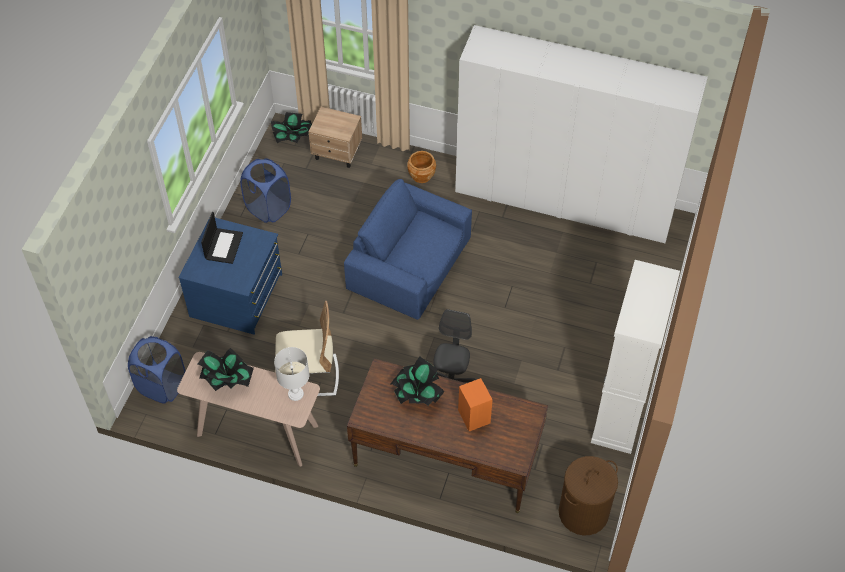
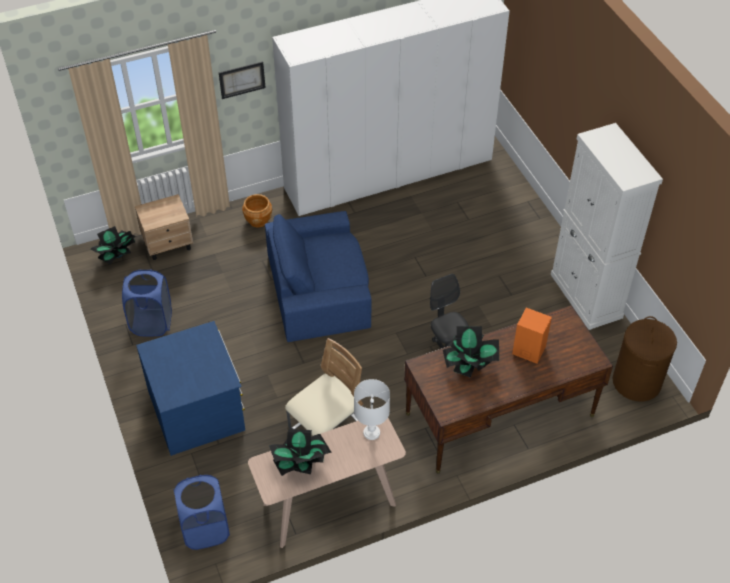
camera: 40 degrees left, 5 degrees down
laptop [201,212,243,264] -> none
none -> picture [219,61,266,99]

